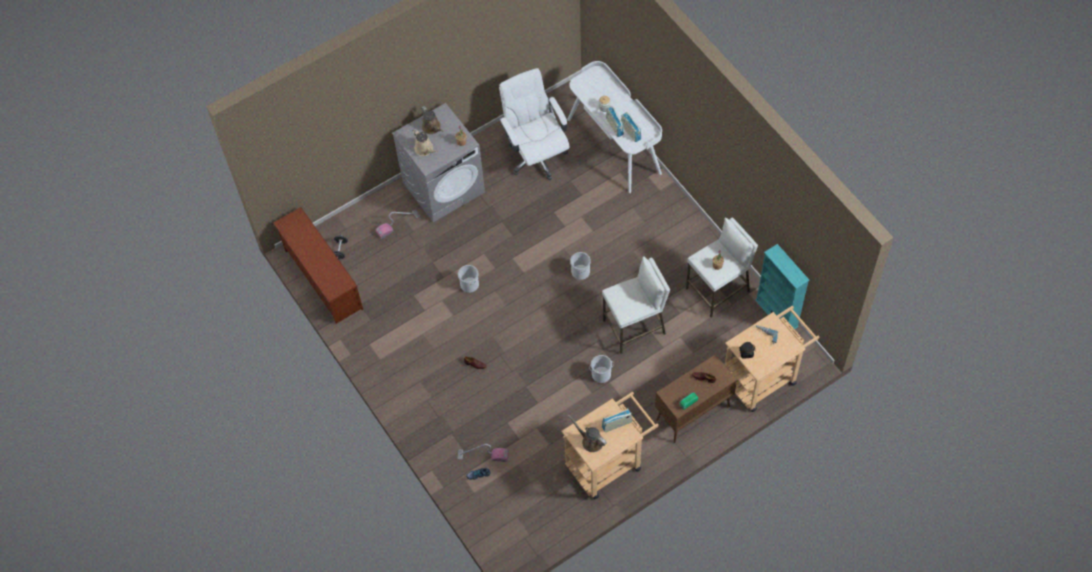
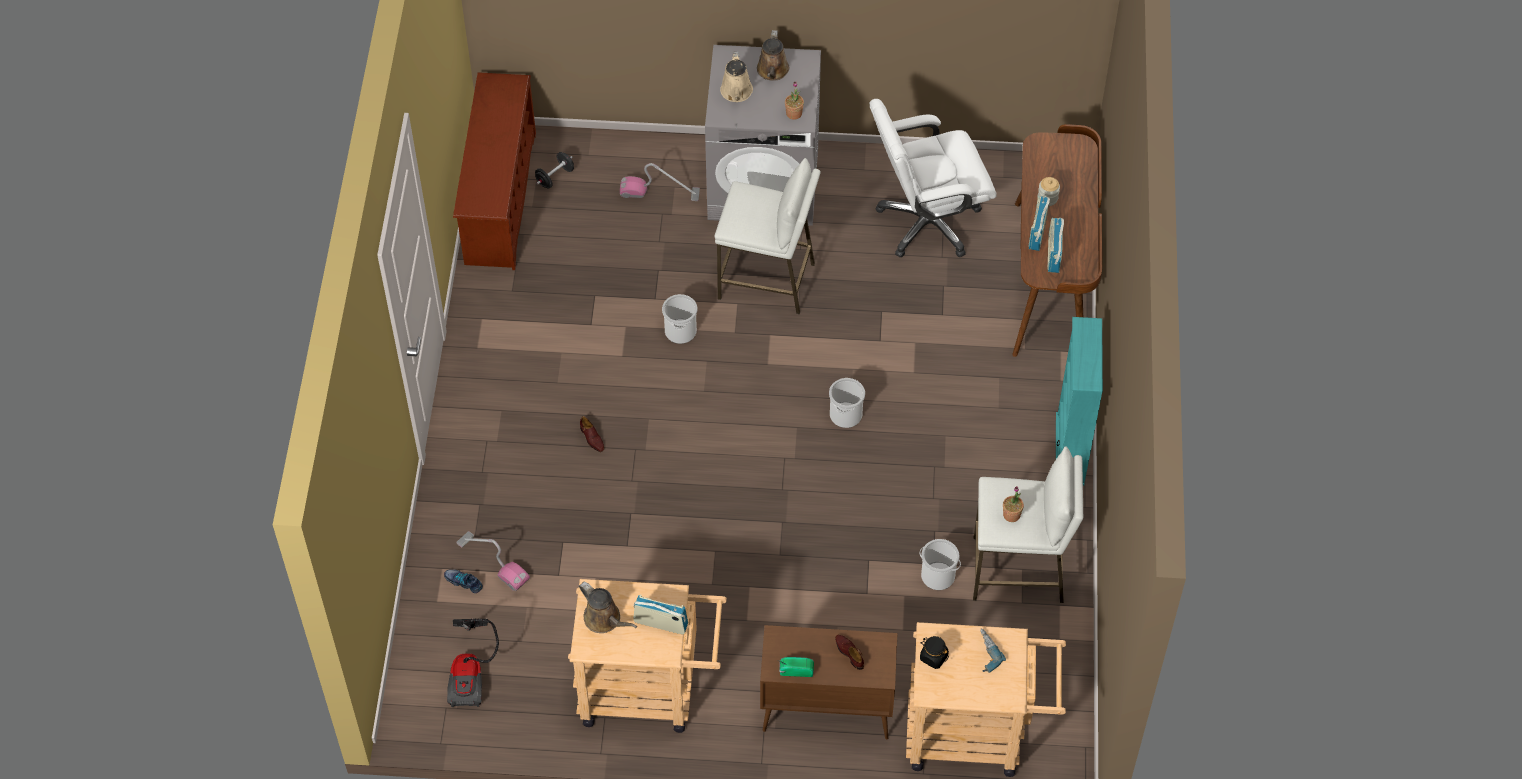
camera: 35 degrees right, 5 degrees down
white office chair [499,68,570,180] -> white office chair turned 120 degrees counterclockwise [869,99,997,258]
white desk [567,61,662,193] -> brown desk [1012,124,1102,357]
brown watering can [568,415,607,452] -> brown watering can turned 150 degrees clockwise [579,582,637,633]
bucket [589,355,614,383] -> bucket moved to [920,539,961,590]
white stool [602,256,670,354] -> white stool moved to [714,158,821,314]
turquoise bookcase [755,244,809,329] -> turquoise bookcase moved to [1056,317,1103,486]
none -> vacuum cleaner [447,619,499,707]

